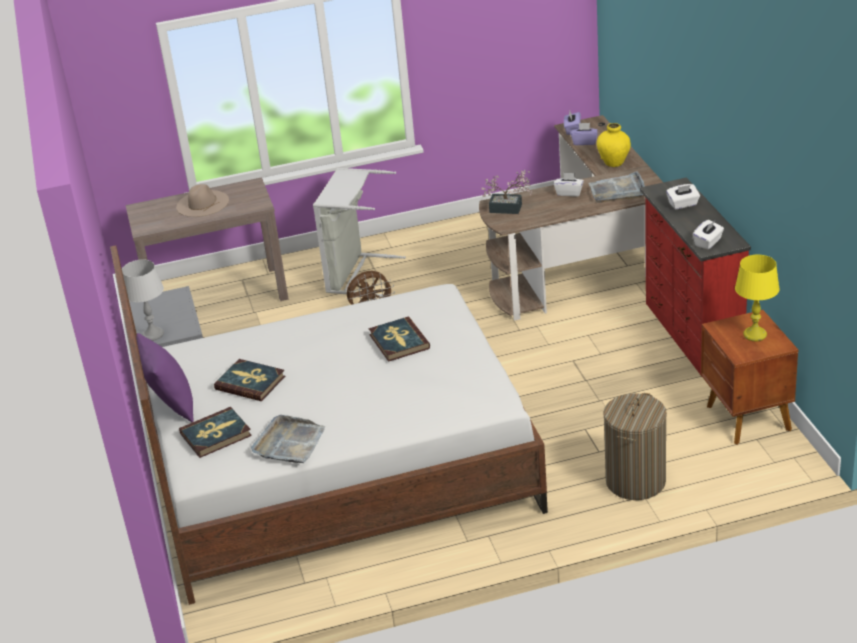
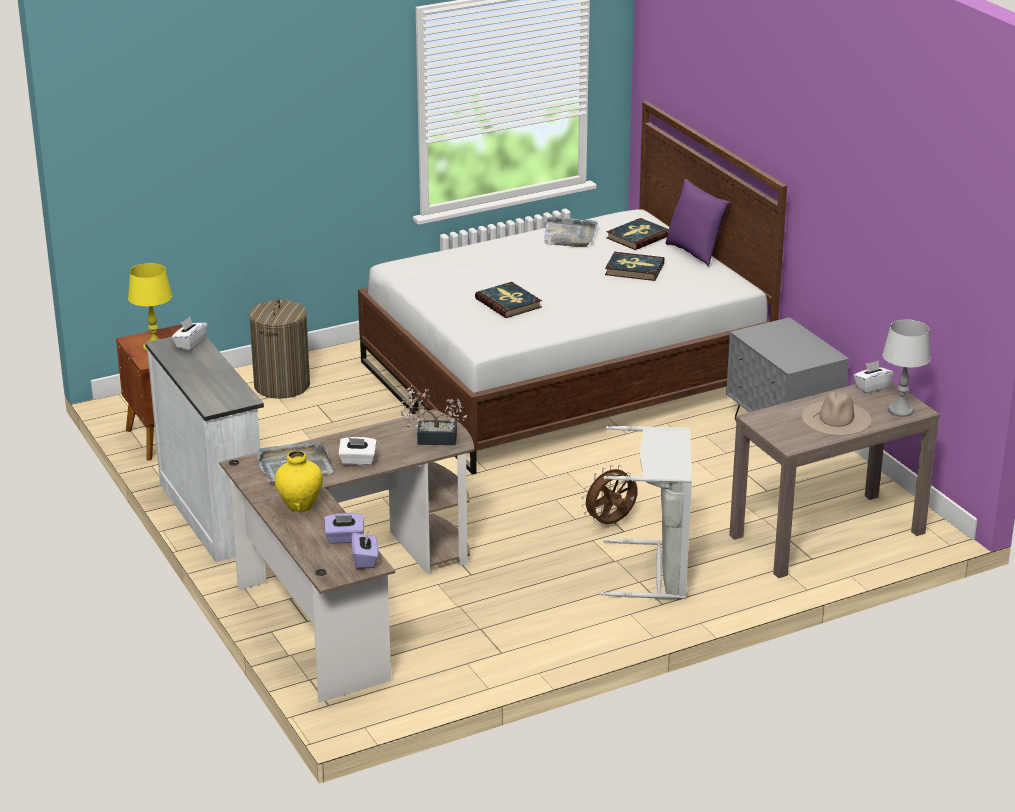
camera: 165 degrees right, 5 degrees down
grey table lamp [122,259,164,341] -> grey table lamp moved to [882,320,931,417]
red dresser [640,178,751,377] -> white dresser [145,337,264,562]
white tissue box [666,184,700,209] -> white tissue box moved to [854,361,894,393]

